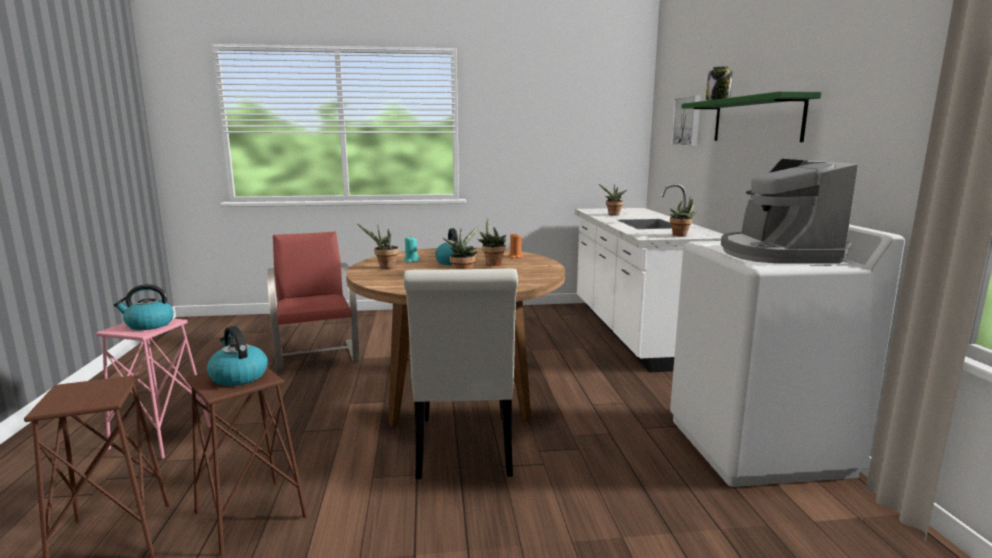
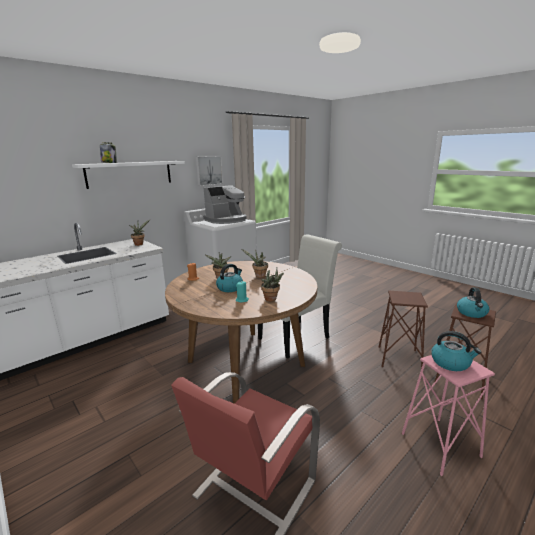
camera: 125 degrees left, 5 degrees up
kettle [207,326,268,386] -> kettle moved to [457,287,489,318]
potted plant [599,184,627,216] -> none
picture [671,95,701,146] -> picture moved to [196,156,223,186]
green shelf [681,91,821,142] -> white shelf [72,161,185,189]

